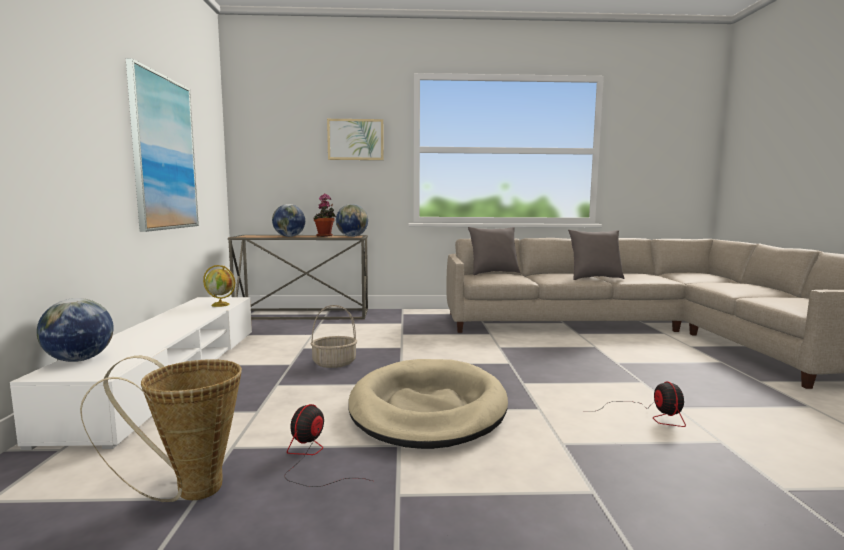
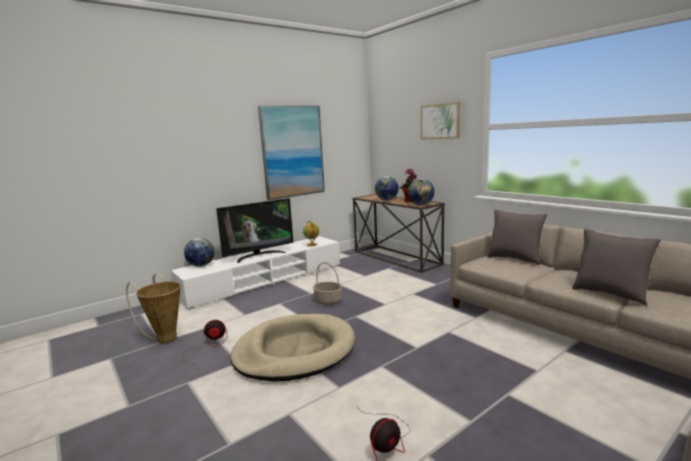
camera: 55 degrees right, 5 degrees up
none -> television [216,198,294,263]

